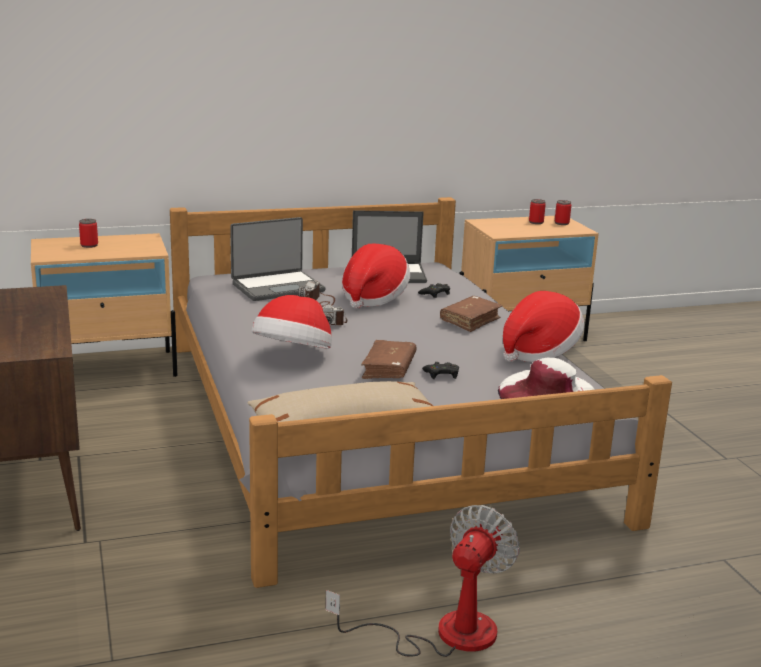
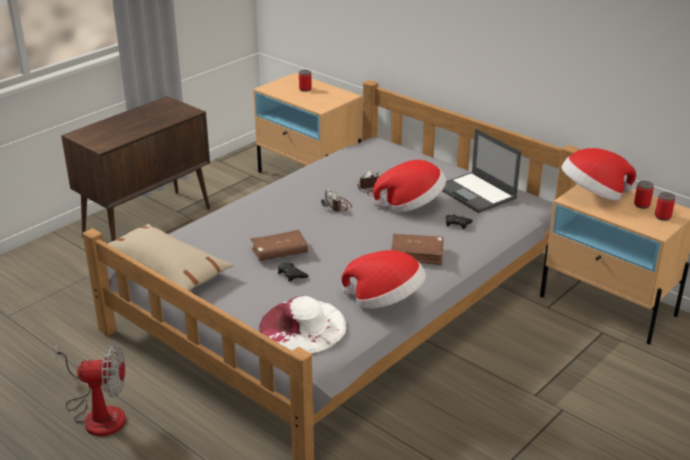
camera: 60 degrees right, 10 degrees up
laptop [230,217,325,301] -> none
hat [252,295,332,349] -> hat moved to [561,148,636,201]

